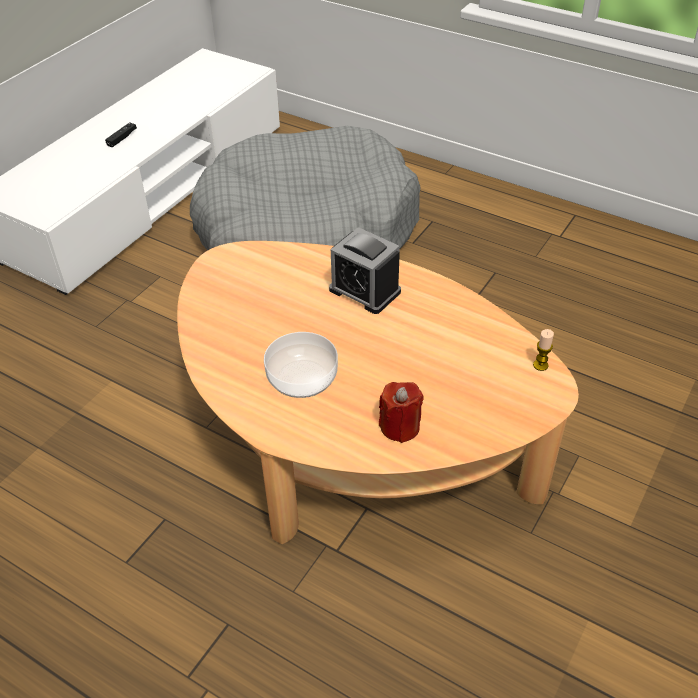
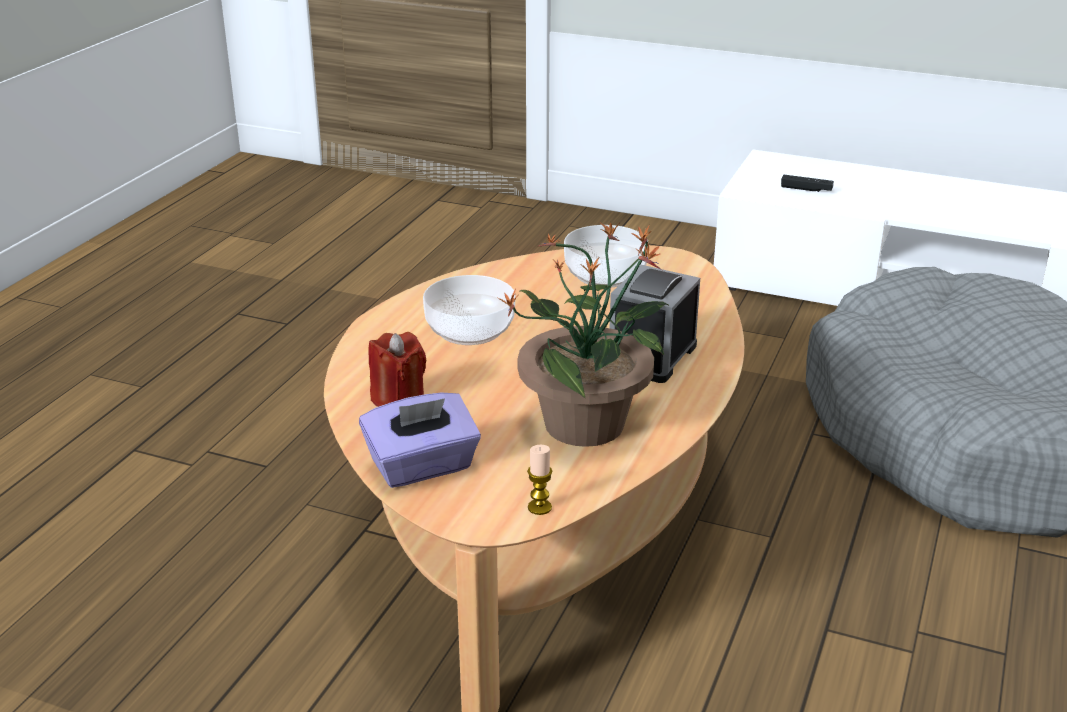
camera: 80 degrees right, 15 degrees down
black game controller [105,122,137,147] -> black game controller moved to [781,175,834,192]
none -> purple tissue box [359,392,481,488]
none -> potted plant [498,222,670,447]
none -> bowl [564,225,648,287]

